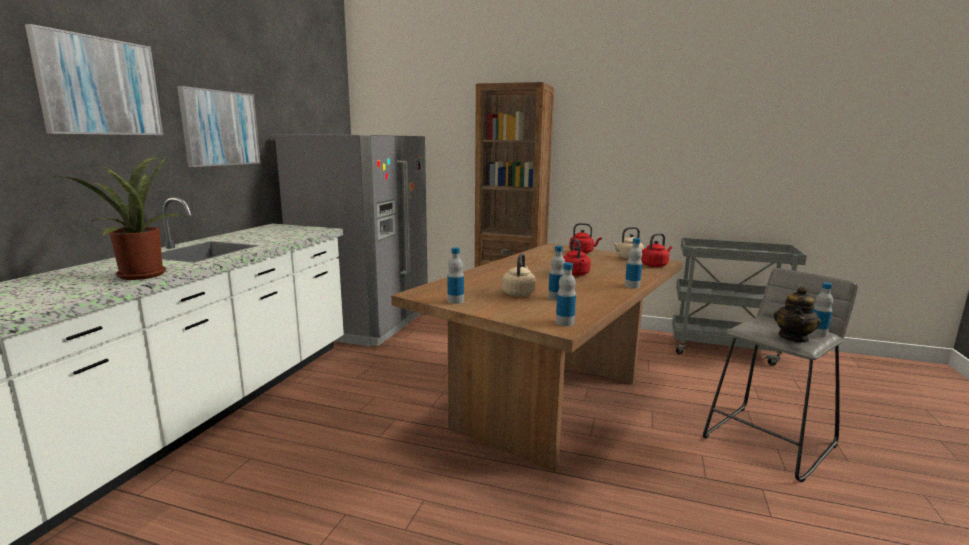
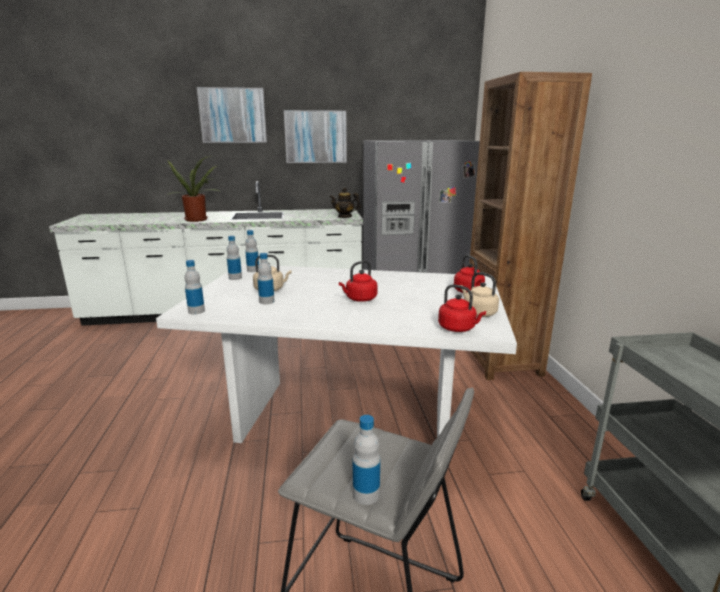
camera: 65 degrees right, 5 degrees up
brown dining table [391,243,683,472] -> white dining table [156,264,517,443]
bottle [625,238,642,289] -> bottle moved to [245,230,259,272]
teapot [774,286,821,343] -> teapot moved to [329,188,361,218]

